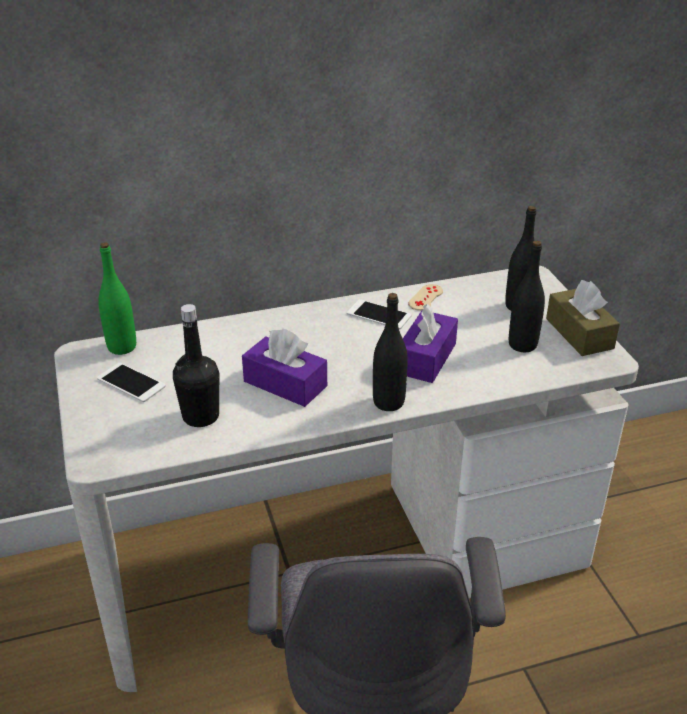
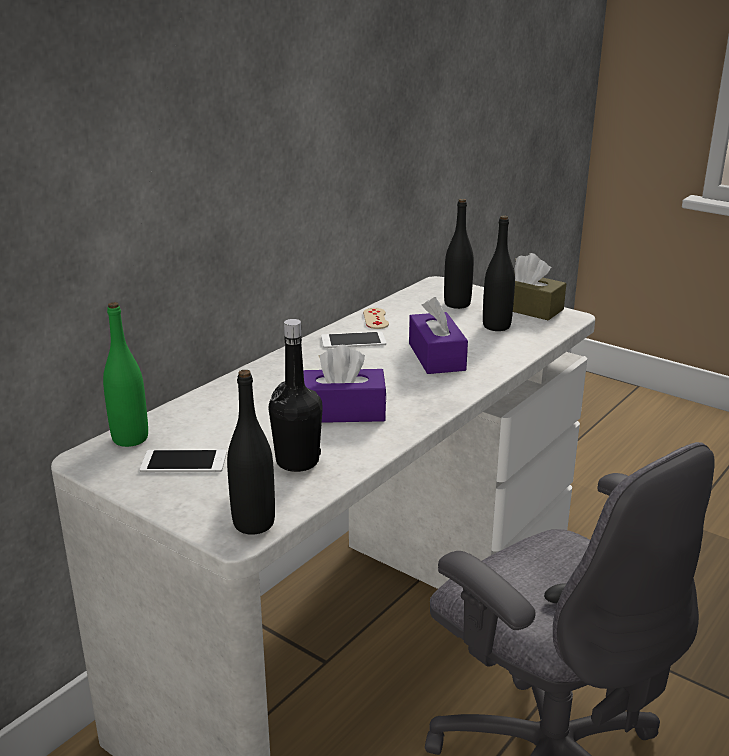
camera: 35 degrees left, 10 degrees down
black bottle [373,293,408,411] -> black bottle moved to [227,370,275,535]

